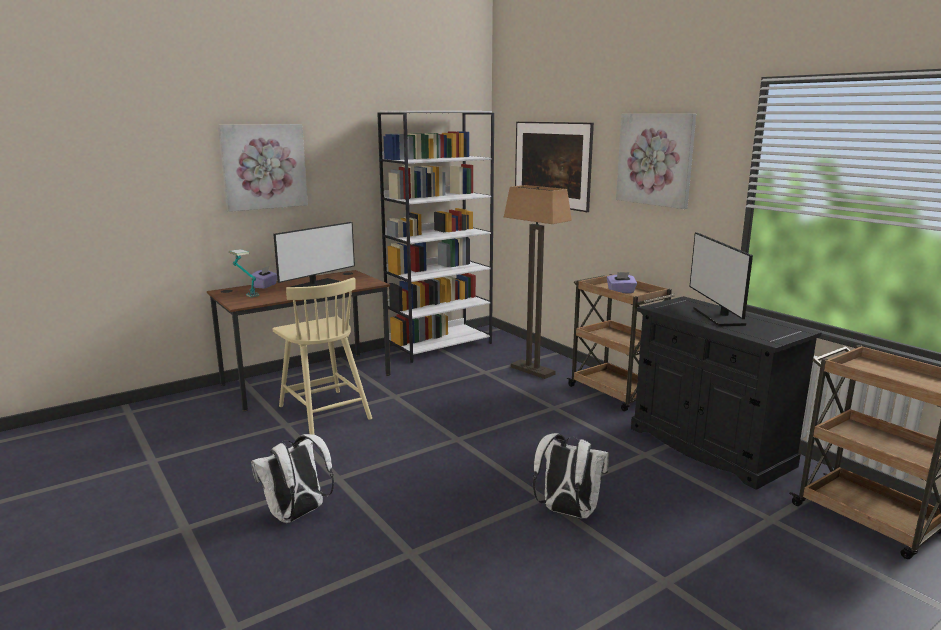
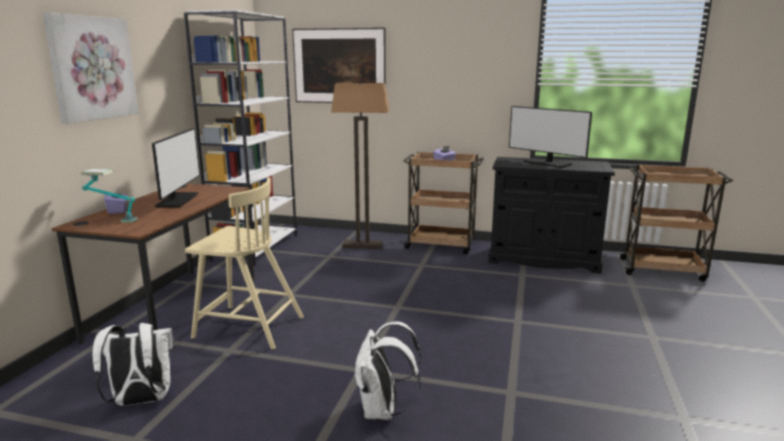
camera: 40 degrees left, 0 degrees up
white backpack [533,433,609,518] -> white backpack moved to [92,323,175,406]
picture [616,114,696,209] -> none

